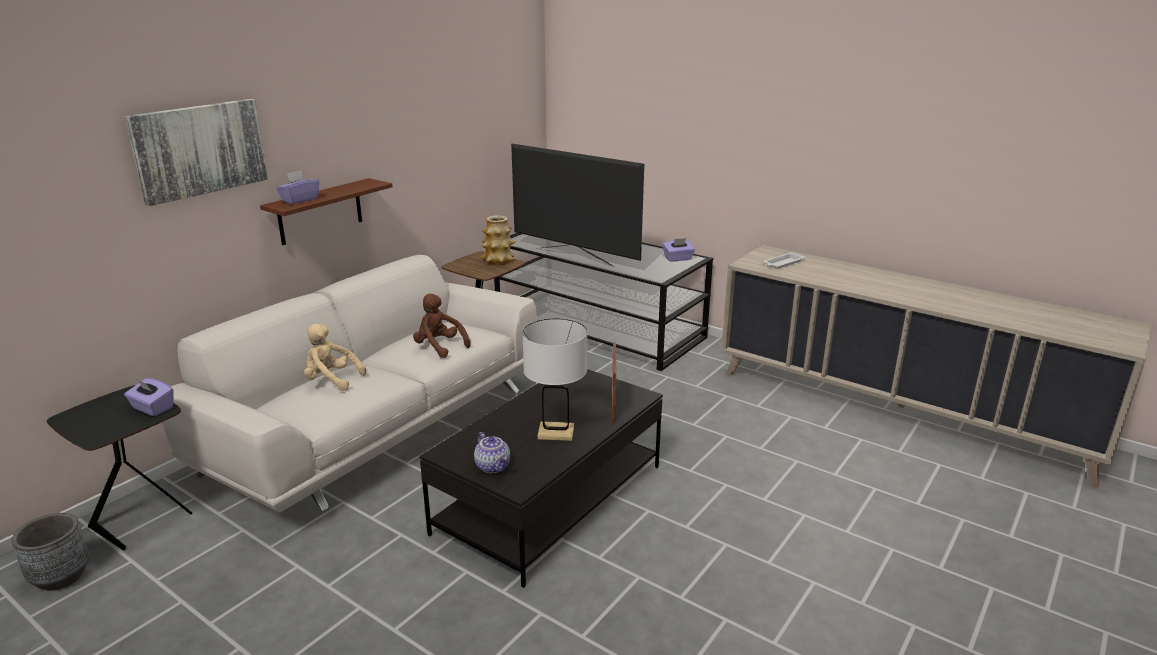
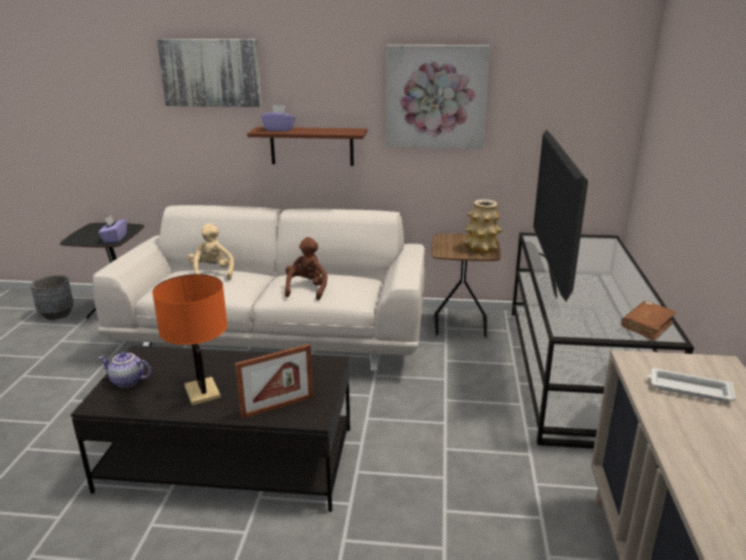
camera: 60 degrees right, 0 degrees up
teapot [474,432,510,473] -> teapot turned 75 degrees clockwise [99,352,151,387]
white table lamp [522,318,587,441] -> orange table lamp [152,274,228,405]
purple tissue box [663,238,695,262] -> brown book [621,301,677,341]
none -> picture [386,45,490,149]

